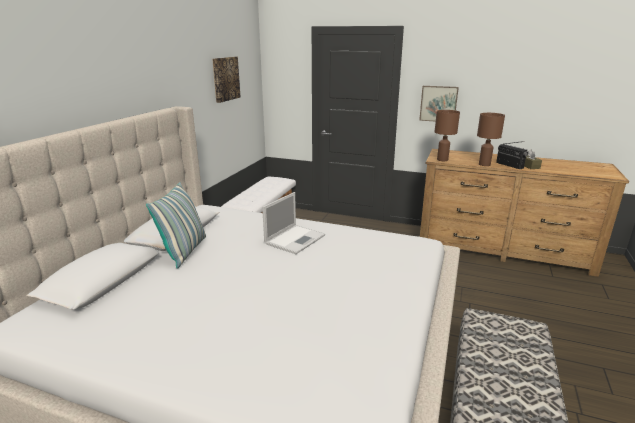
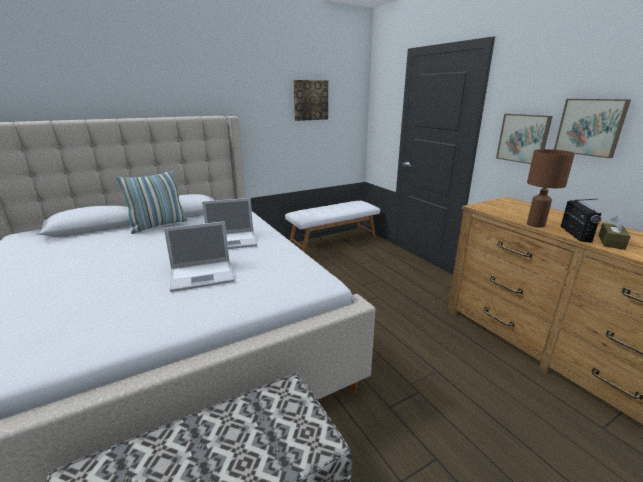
camera: 40 degrees right, 0 degrees up
brown table lamp [435,110,460,161] -> none
none -> laptop [164,221,235,292]
none -> picture [554,99,631,158]

